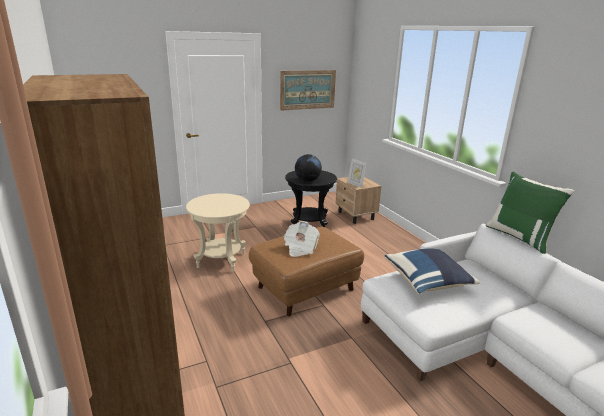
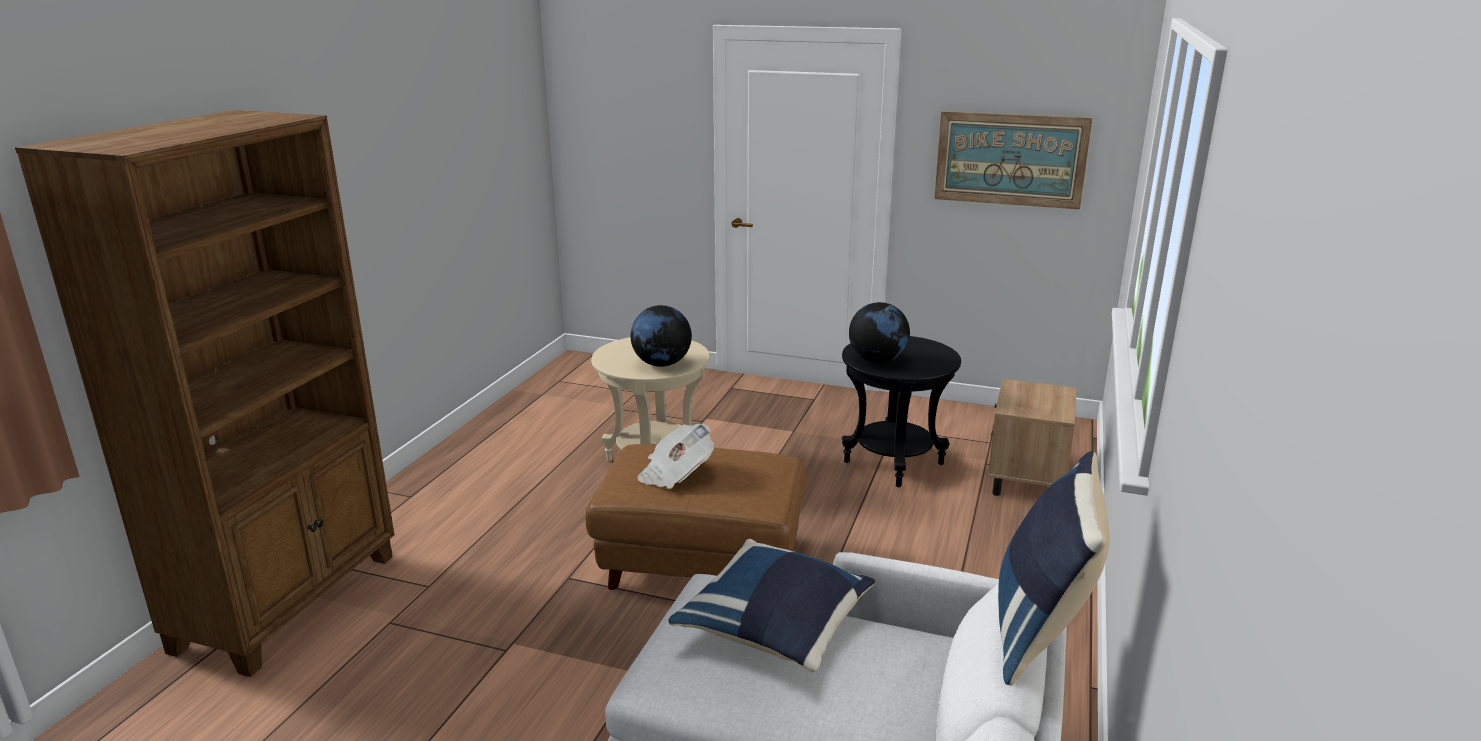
camera: 45 degrees right, 0 degrees up
picture frame [347,158,367,188] -> none
green pillow [486,172,574,254] -> blue pillow [998,451,1110,686]
none -> globe [630,305,692,367]

